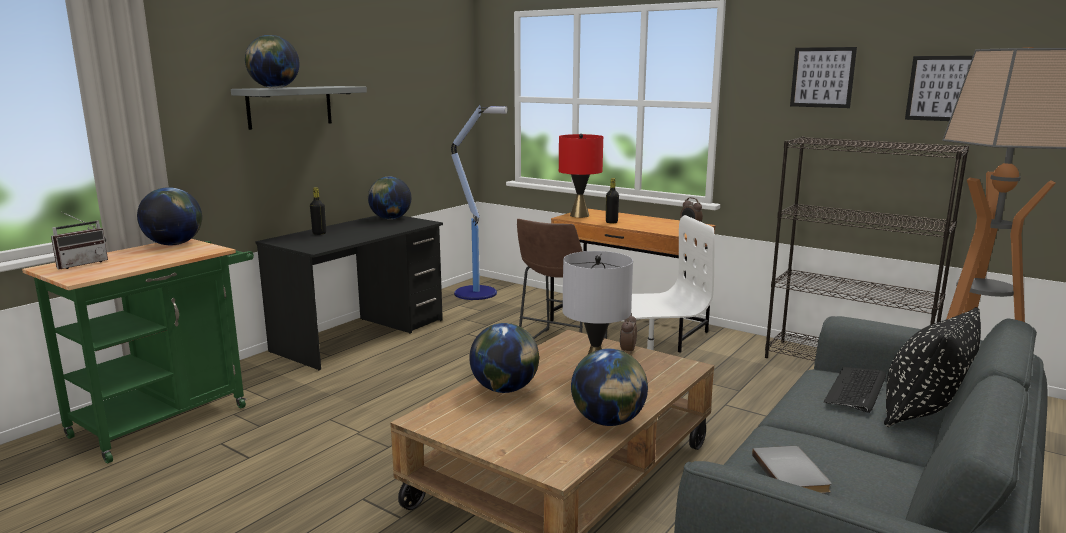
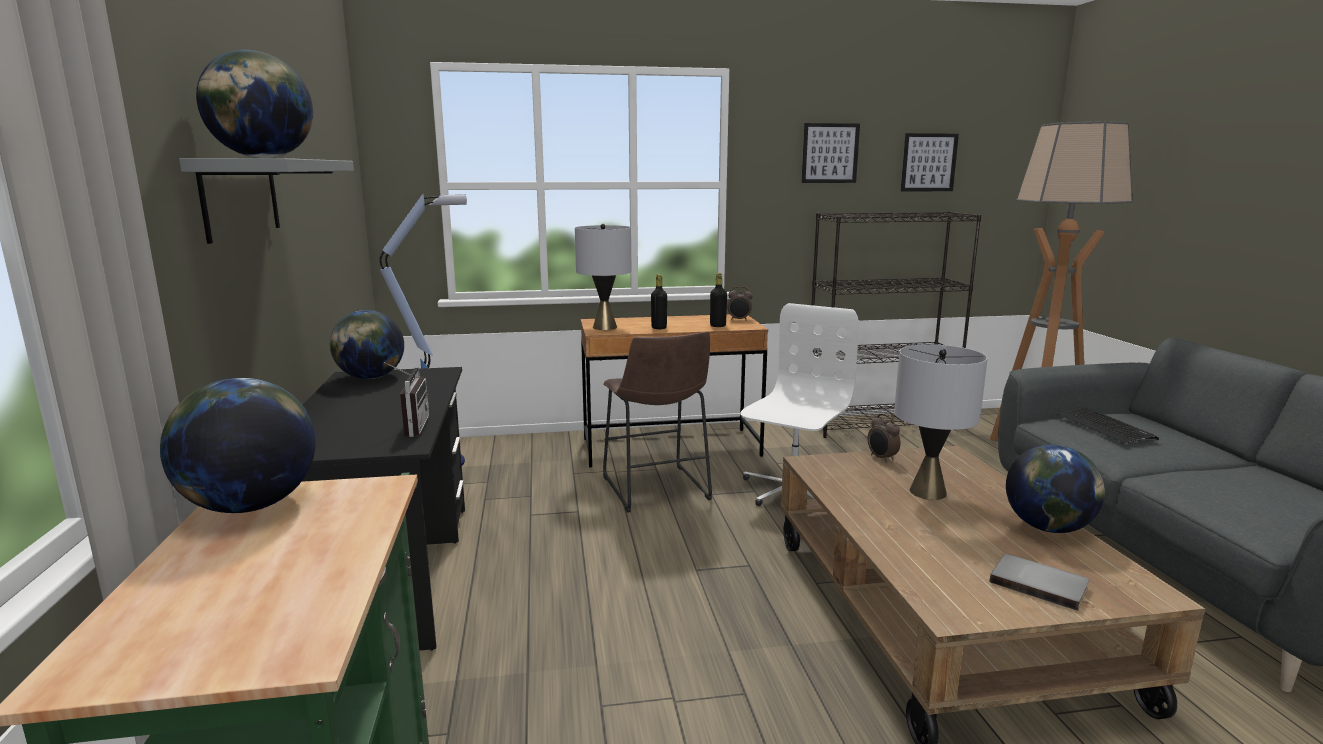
camera: 45 degrees left, 0 degrees up
radio [51,212,108,269] -> radio moved to [384,362,429,437]
black bottle [310,187,326,235] -> black bottle moved to [710,273,727,327]
globe [469,323,539,393] -> none
red table lamp [559,133,603,218] -> grey table lamp [575,224,632,330]
grey book [752,446,832,493] -> grey book moved to [989,554,1089,611]
black pillow [884,307,981,427] -> none

